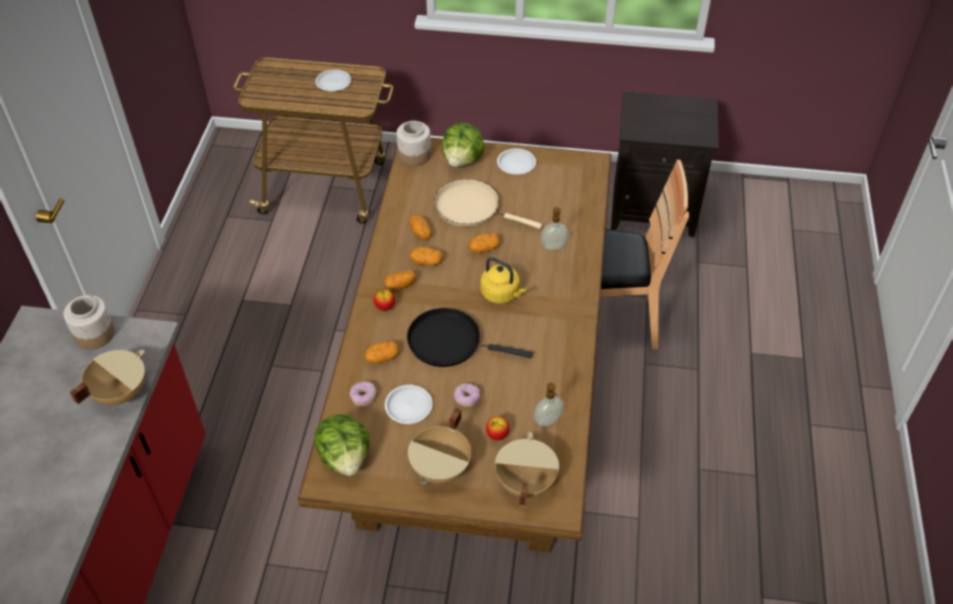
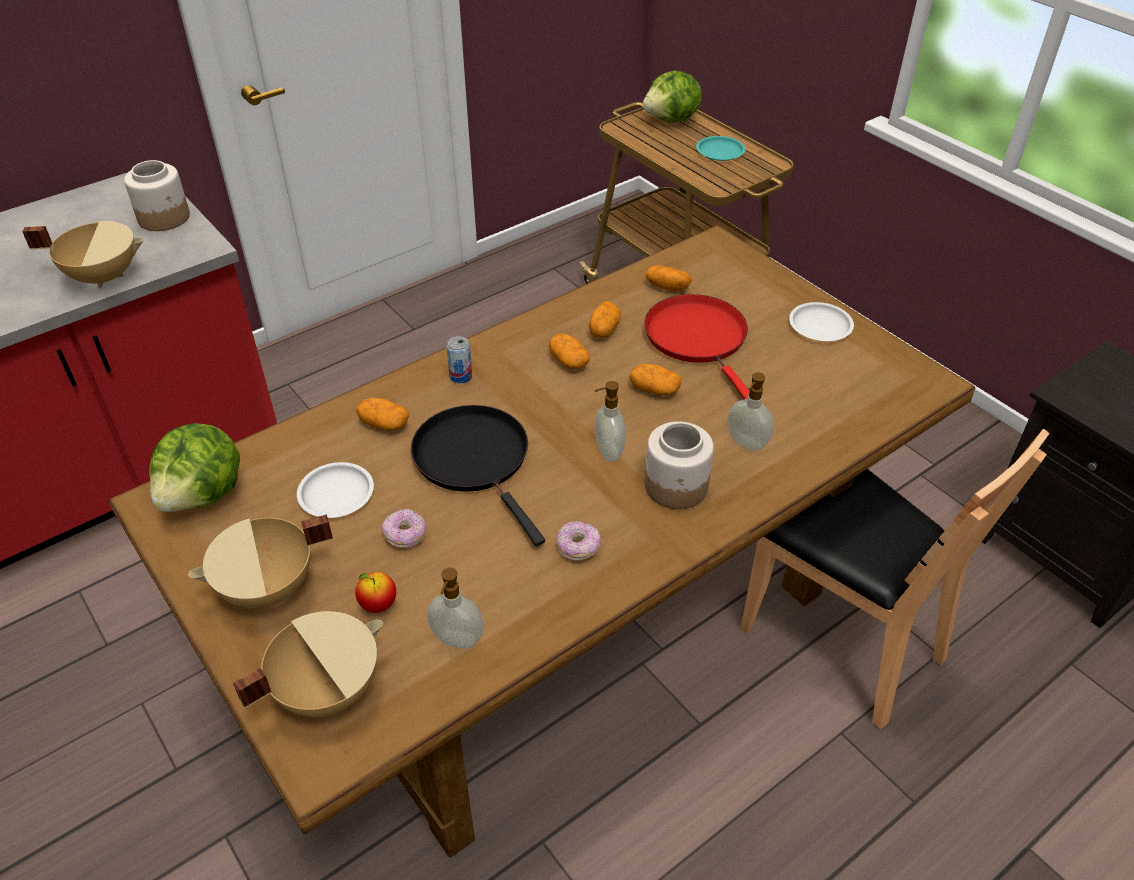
camera: 45 degrees right, 5 degrees down
white plate [316,69,351,91] -> turquoise plate [696,136,746,161]
donut [350,381,376,406] -> donut moved to [557,521,601,561]
apple [374,289,395,311] -> can [446,336,472,383]
potato [384,270,417,290] -> potato moved to [646,265,692,291]
jar [397,121,431,166] -> jar moved to [645,421,714,509]
beige frying pan [434,179,542,229] -> red frying pan [644,294,750,399]
lettuce [442,123,484,167] -> lettuce moved to [643,70,702,122]
yellow kettle [480,257,526,304] -> soap dispenser [594,381,626,462]

